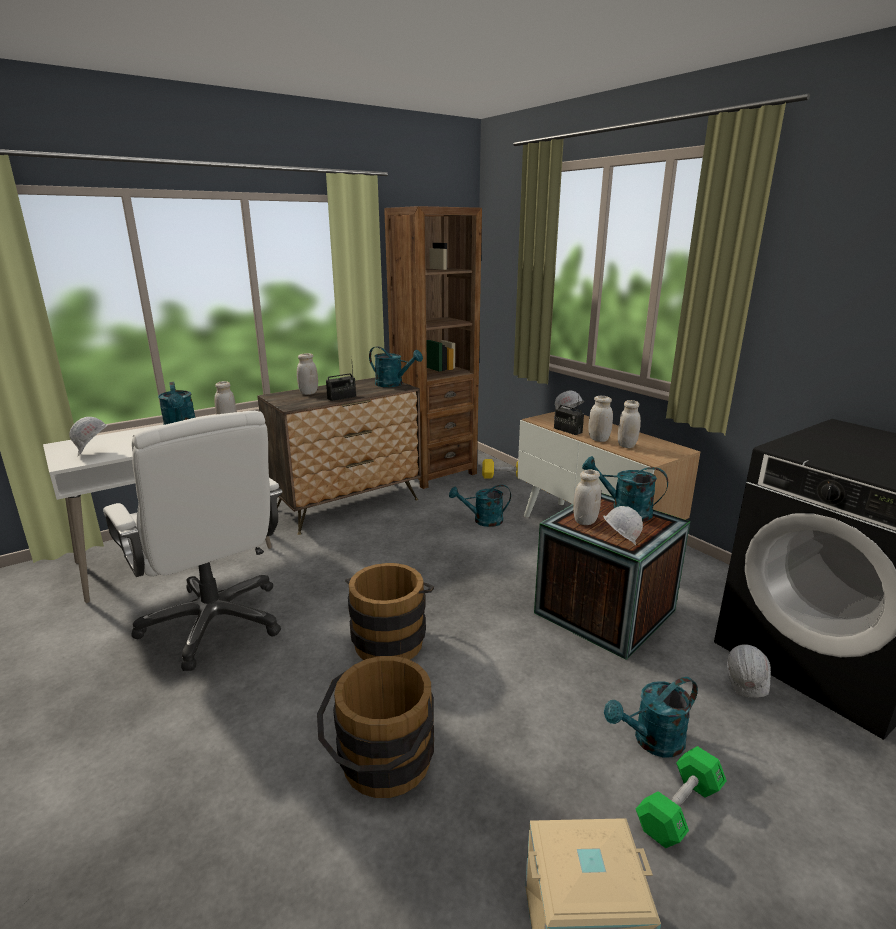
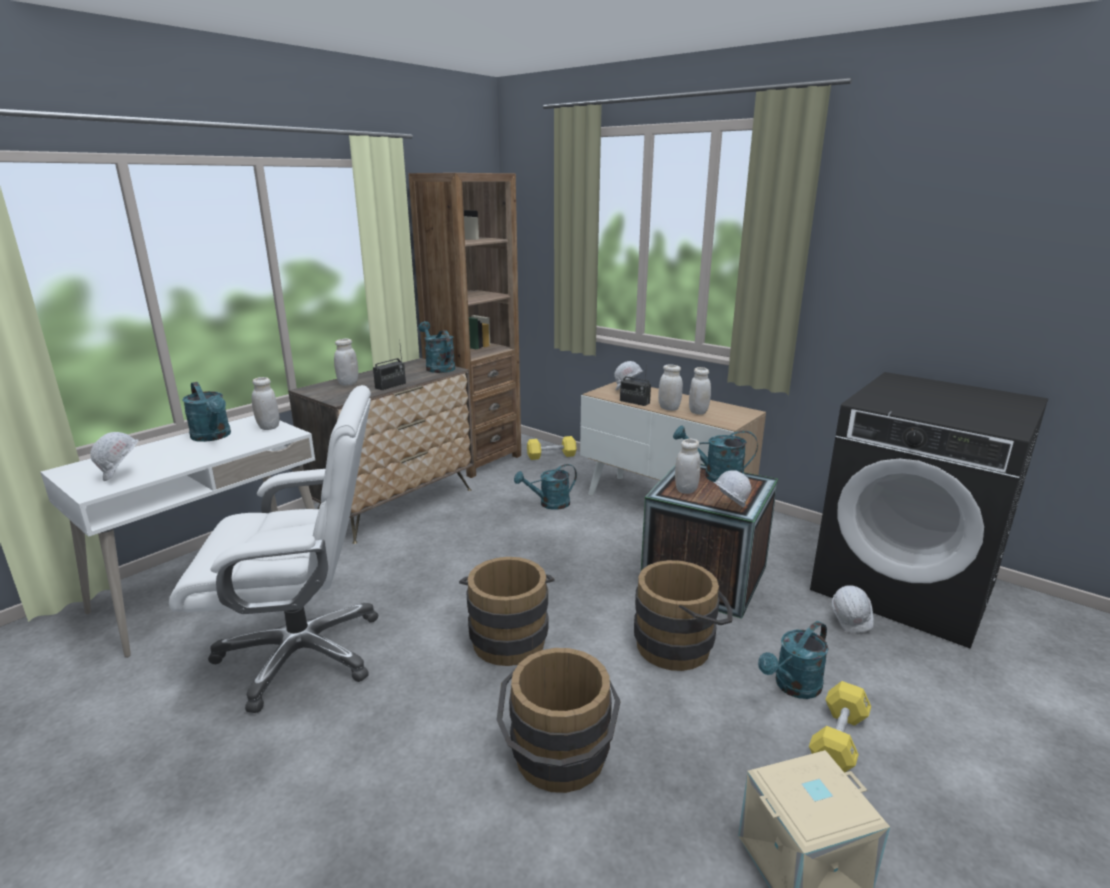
camera: 15 degrees left, 0 degrees up
white office chair [103,411,283,671] -> white office chair turned 45 degrees counterclockwise [169,385,378,713]
turquoise watering can [369,346,423,387] -> turquoise watering can turned 135 degrees counterclockwise [418,321,455,373]
green dumbbell [636,746,727,848] -> yellow dumbbell [809,681,871,773]
none -> brown bucket [634,560,733,671]

